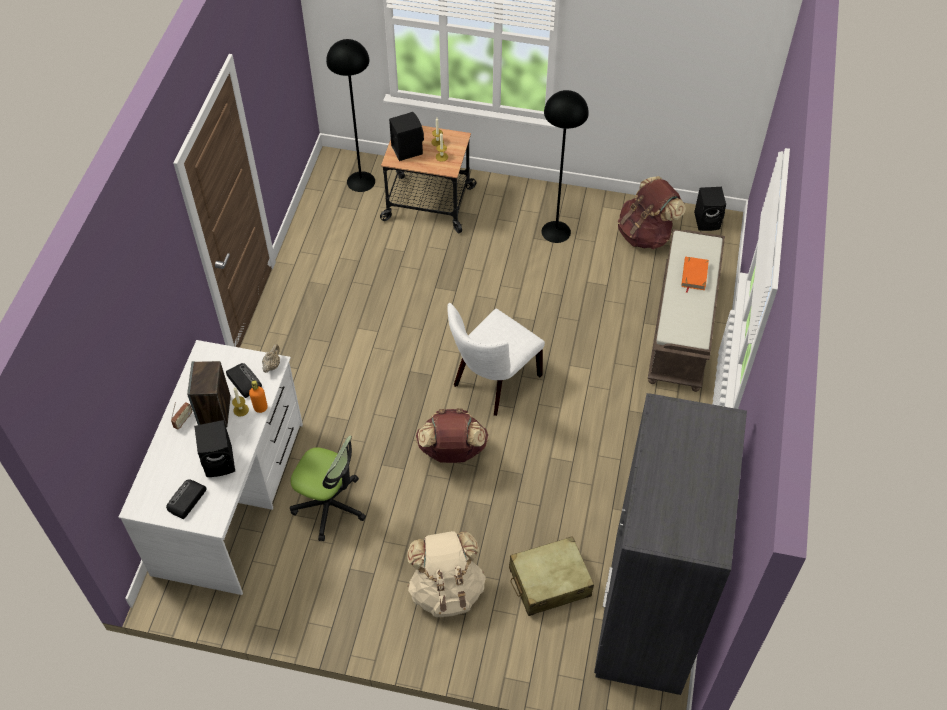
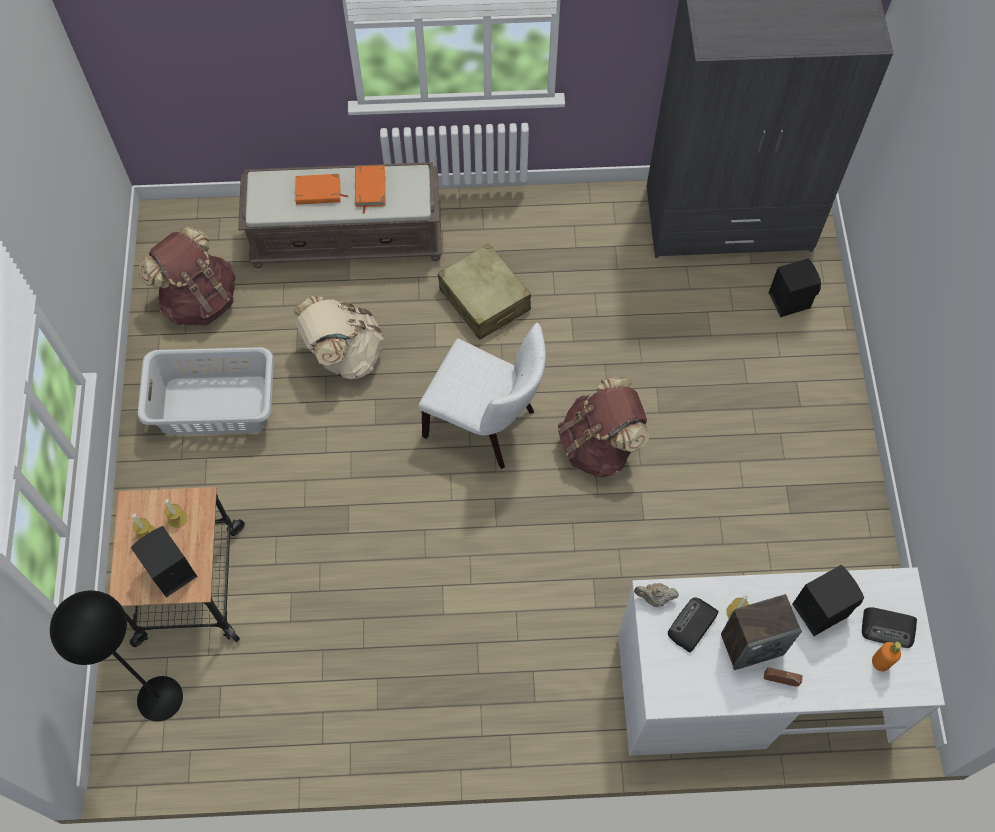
camera: 105 degrees left, 10 degrees up
orange bottle [249,380,268,413] -> orange bottle moved to [872,642,902,671]
office chair [290,436,366,541] -> none
beige backpack [407,531,486,617] -> beige backpack moved to [293,296,384,380]
beige suitcase [509,536,594,616] -> beige suitcase moved to [438,243,531,340]
black floor lamp [542,90,589,243] -> grey laundry basket [138,347,274,435]
black speaker [694,187,726,231] -> black speaker moved to [768,258,821,317]
none -> orange book [355,165,386,214]

